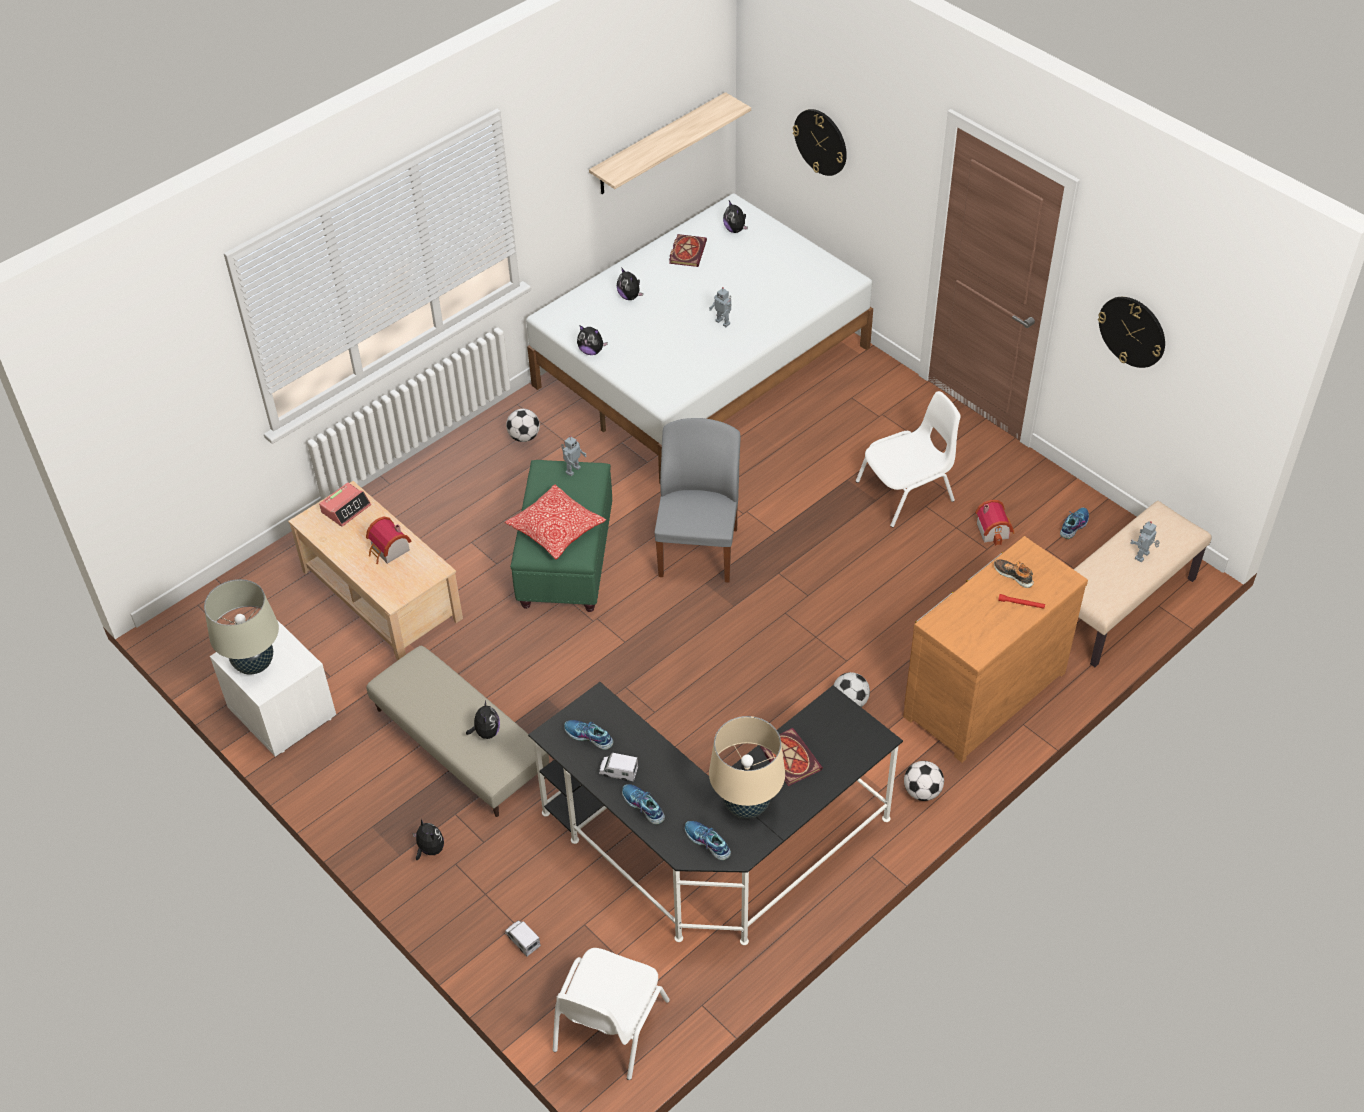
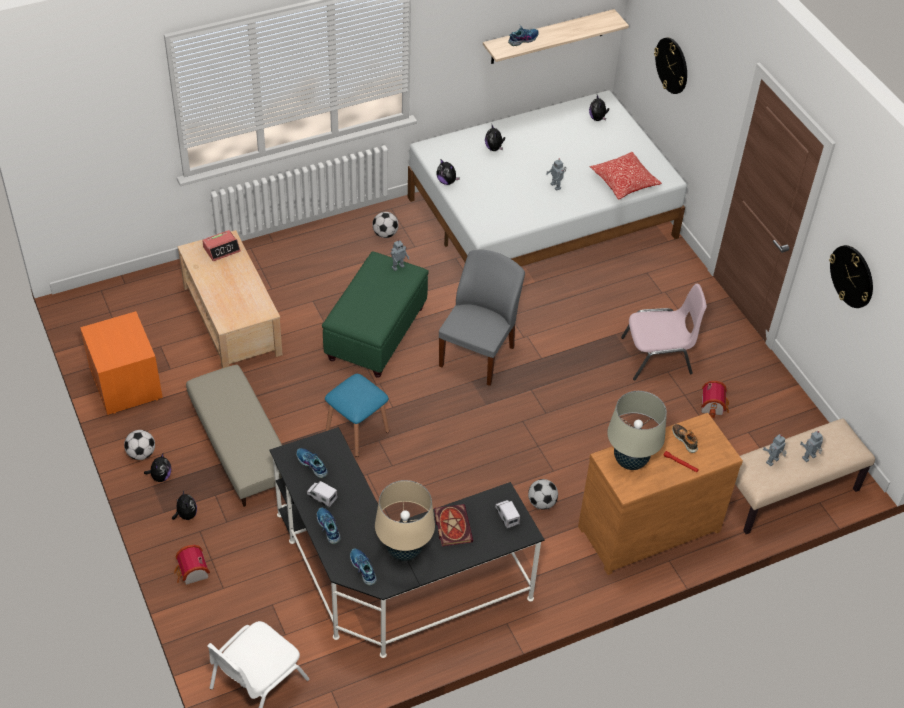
camera: 15 degrees right, 0 degrees up
beige table lamp [204,579,279,675] -> beige table lamp moved to [607,391,667,470]
white nightstand [210,620,336,757] -> orange nightstand [80,311,163,415]
toy house [366,516,412,564] -> toy house moved to [174,545,210,585]
plush toy [466,701,500,739] -> plush toy moved to [144,453,171,482]
pillow [505,485,606,559] -> pillow moved to [590,152,662,200]
toy truck [505,921,541,957] -> toy truck moved to [495,500,520,528]
book [669,234,707,267] -> none
white chair [856,391,961,527] -> pink chair [621,284,707,381]
football [904,761,944,801] -> football moved to [124,430,155,460]
shoe [1060,508,1089,539] -> shoe moved to [508,27,538,46]
none -> blue stool [325,374,389,457]
none -> toy robot [763,434,787,466]

